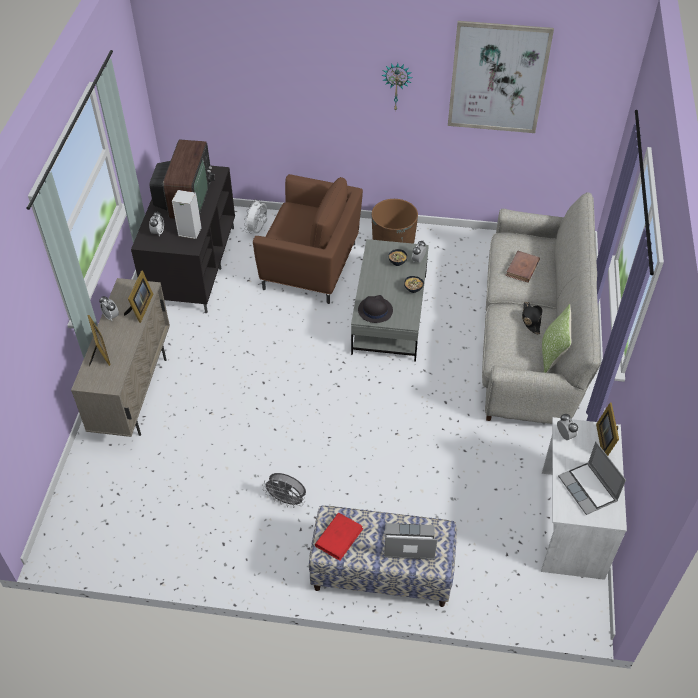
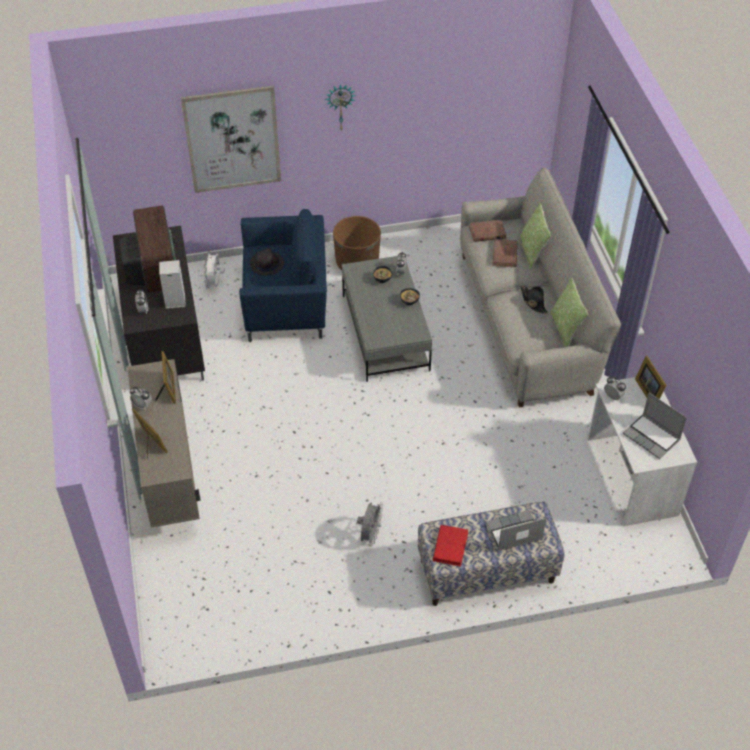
camera: 20 degrees left, 0 degrees up
brown armchair [253,174,363,304] -> blue armchair [239,209,327,342]
grey fan [262,473,306,508] -> grey fan turned 75 degrees counterclockwise [357,502,383,545]
black hat [358,295,393,323] -> black hat moved to [250,248,284,276]
picture [448,21,554,133] -> picture moved to [181,85,281,193]
none -> brown book [469,220,506,242]
none -> pillow [520,202,551,270]

